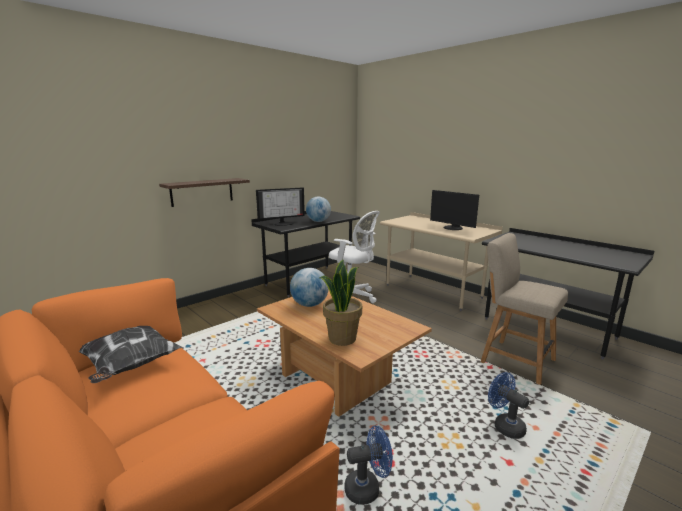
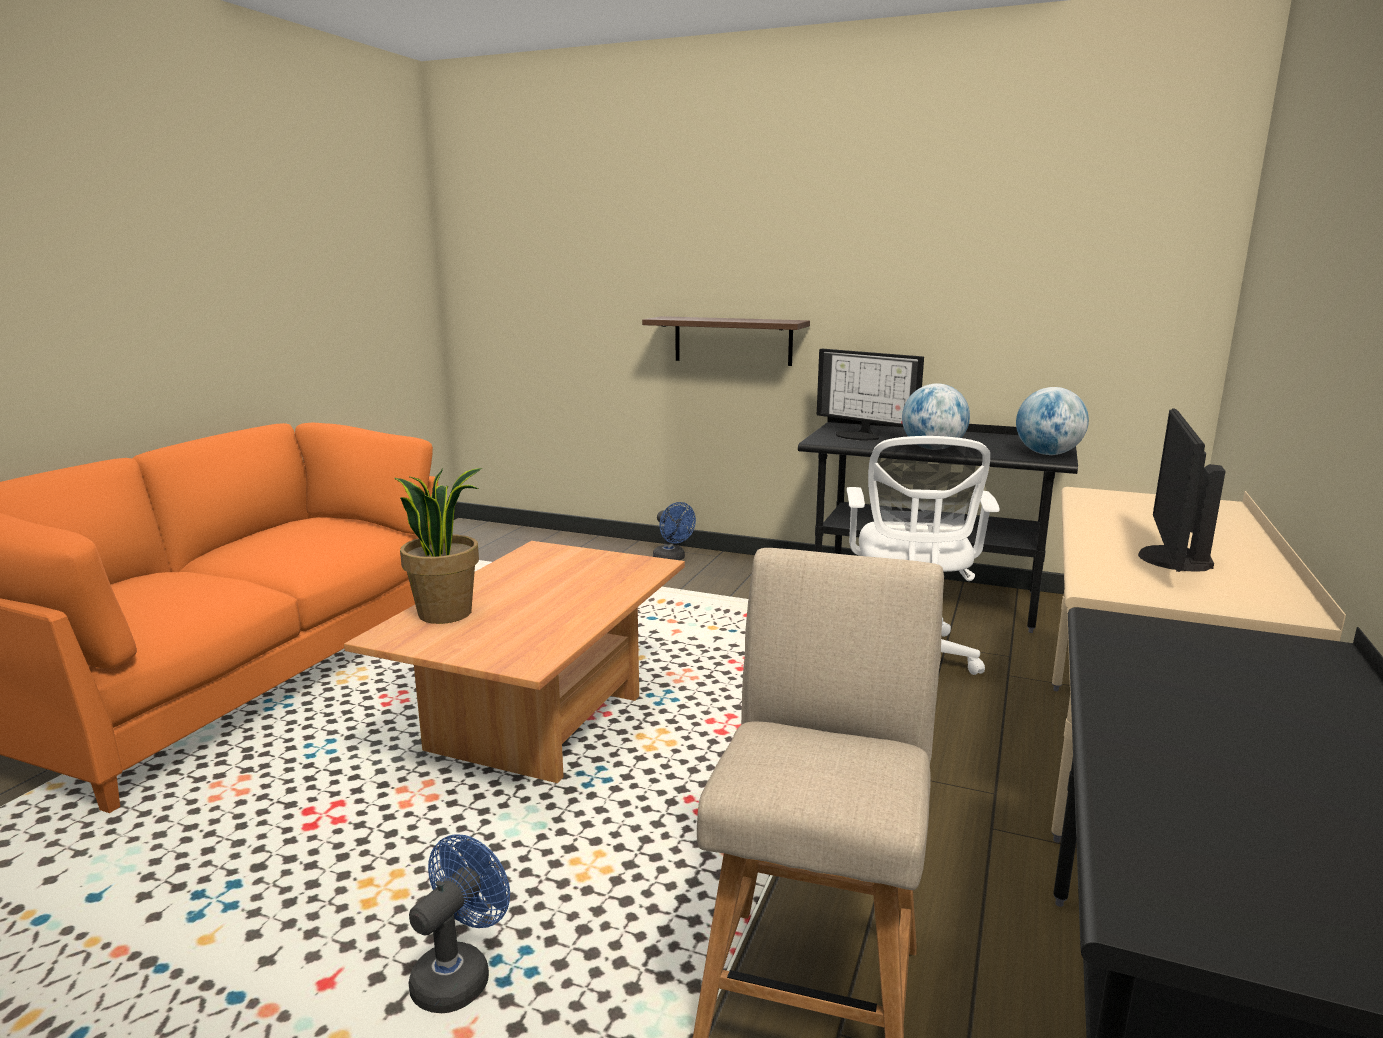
camera: 65 degrees right, 0 degrees up
pillow [78,326,182,383] -> none
globe [290,268,329,307] -> globe moved to [1016,387,1089,455]
blue fan [345,426,393,505] -> blue fan moved to [653,502,696,560]

